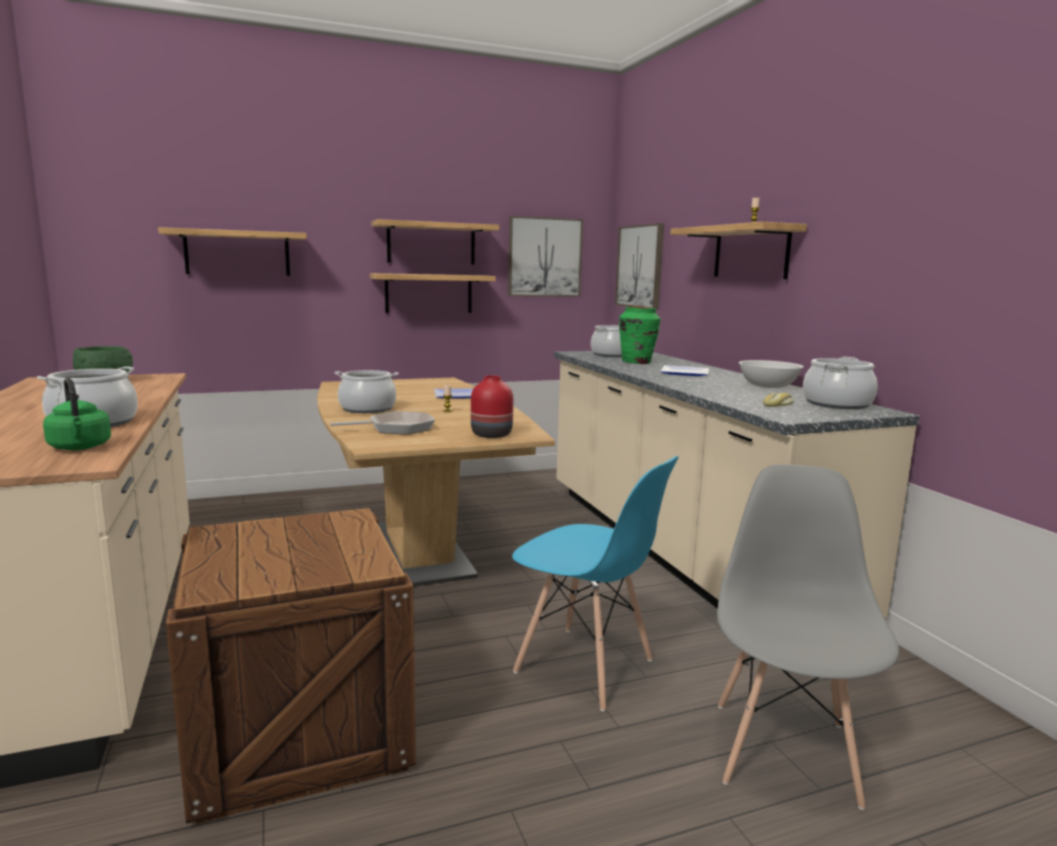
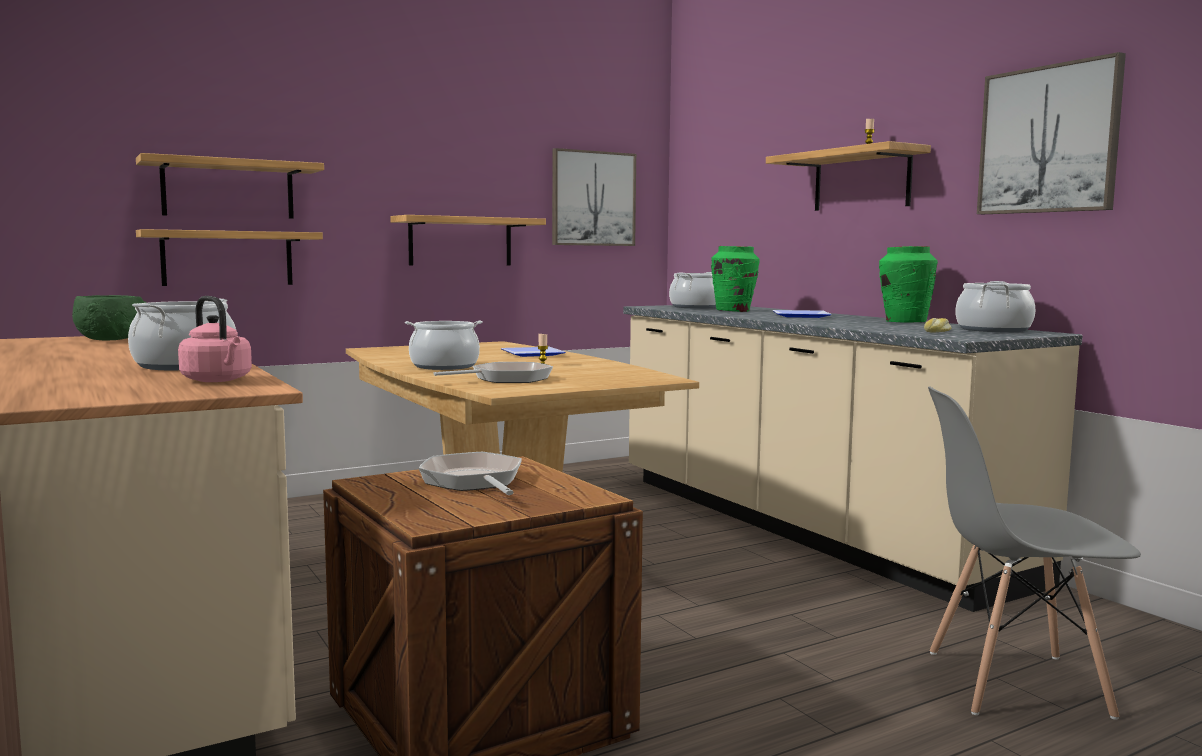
camera: 10 degrees left, 5 degrees down
green kettle [43,378,111,450] -> pink kettle [178,296,252,382]
shelf [372,219,499,265] -> shelf moved to [136,229,323,286]
red vase [471,375,513,438] -> none
blue chair [512,456,679,712] -> none
picture [615,223,664,310] -> picture moved to [977,52,1126,214]
grey chair [717,464,899,810] -> grey chair turned 90 degrees counterclockwise [928,386,1141,720]
white bowl [739,360,804,388] -> green vase [879,246,938,323]
none -> frying pan [419,452,522,495]

